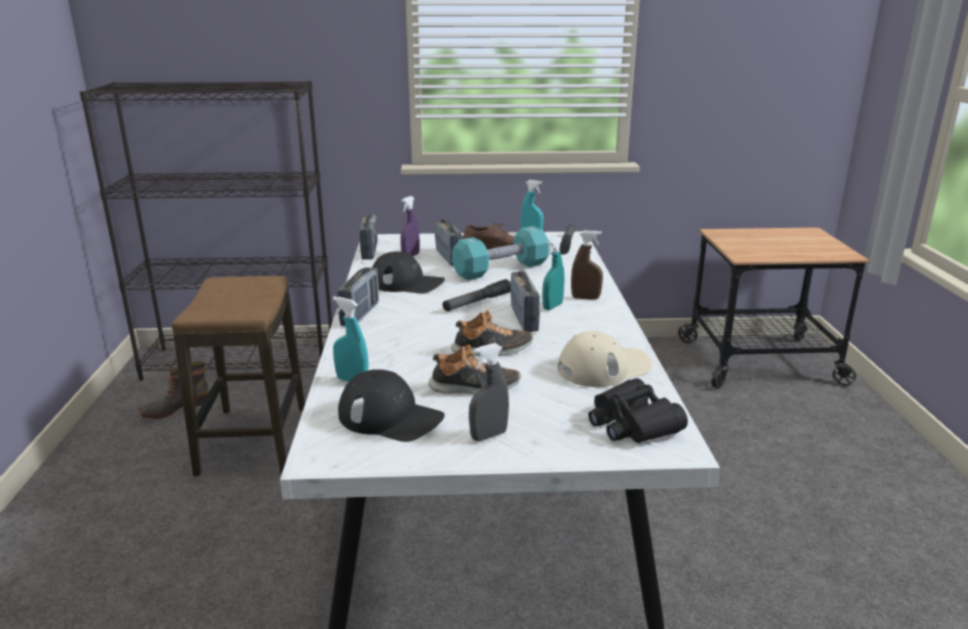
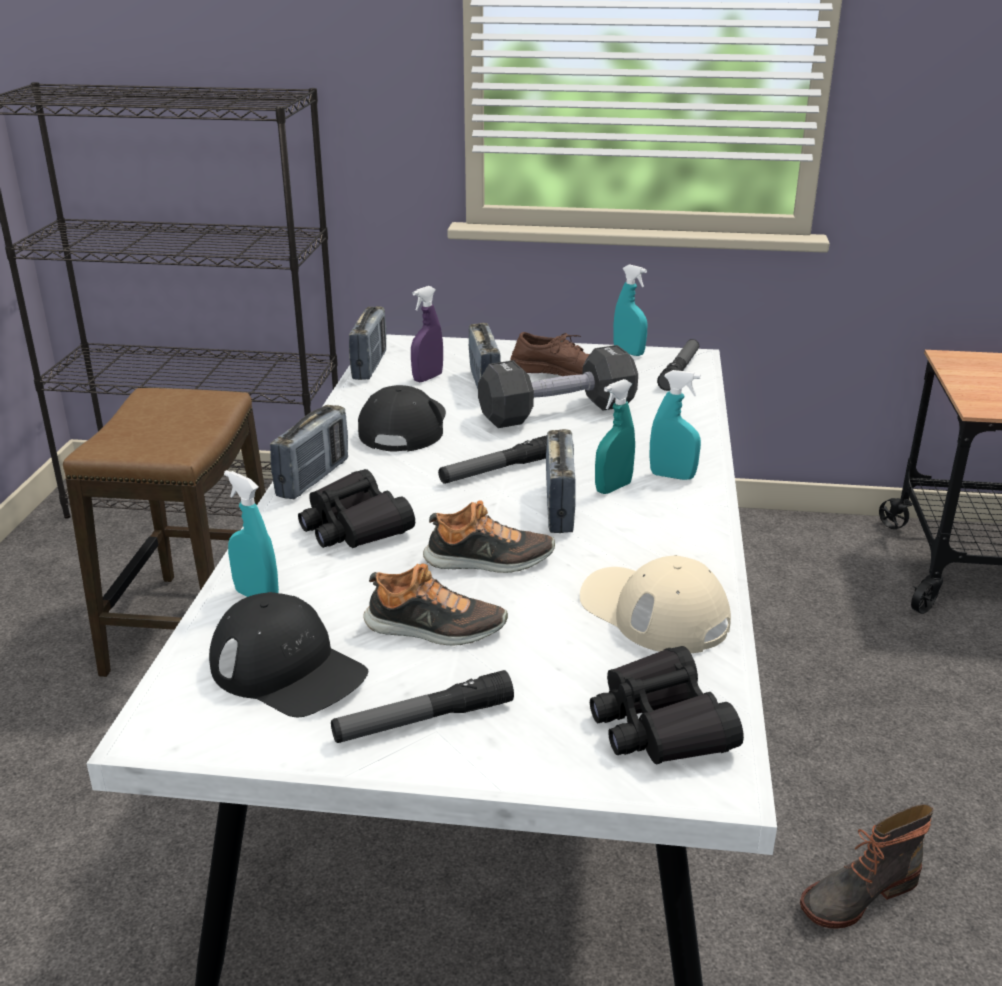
camera: 10 degrees right, 5 degrees up
boot [139,361,209,419] -> boot moved to [800,804,934,928]
black cap [373,251,445,293] -> black cap turned 105 degrees counterclockwise [358,385,446,452]
turquoise dumbbell [452,226,549,280] -> black dumbbell [478,345,638,428]
grey spray bottle [469,343,509,441] -> flashlight [331,670,514,743]
beige cap [558,331,652,387] -> beige cap turned 120 degrees counterclockwise [580,555,731,653]
brown spray bottle [571,231,603,300] -> turquoise spray bottle [649,370,701,480]
none -> black binoculars [298,469,415,548]

